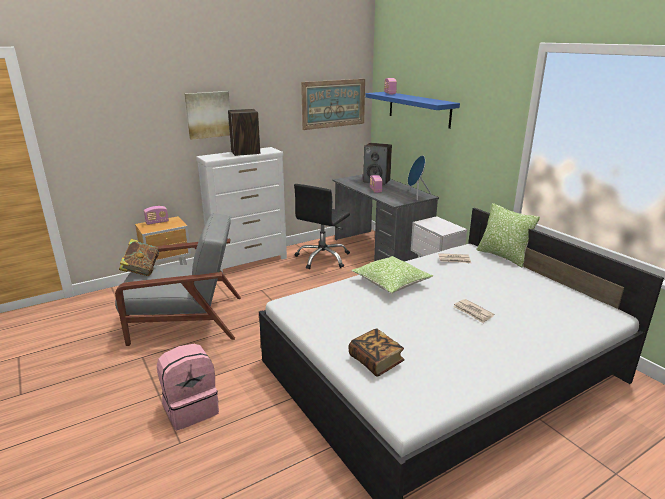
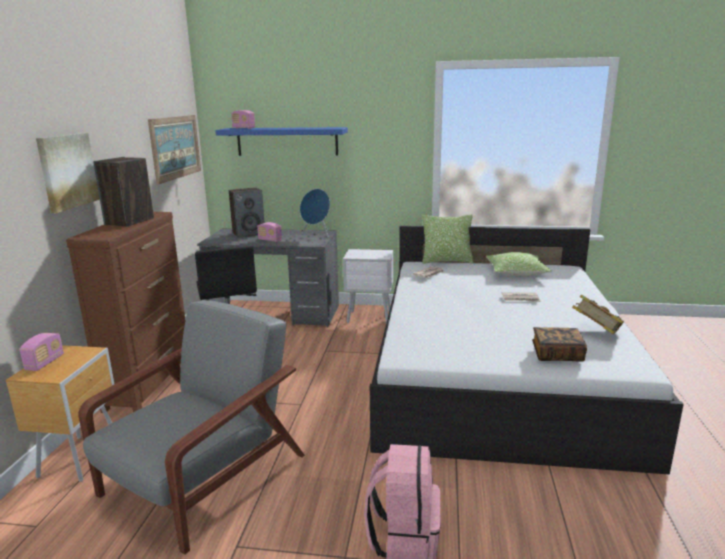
camera: 50 degrees left, 5 degrees down
book [119,239,159,276] -> book moved to [572,295,624,334]
white dresser [196,147,287,272] -> brown dresser [66,212,186,413]
pillow [351,256,433,294] -> pillow moved to [486,252,552,276]

